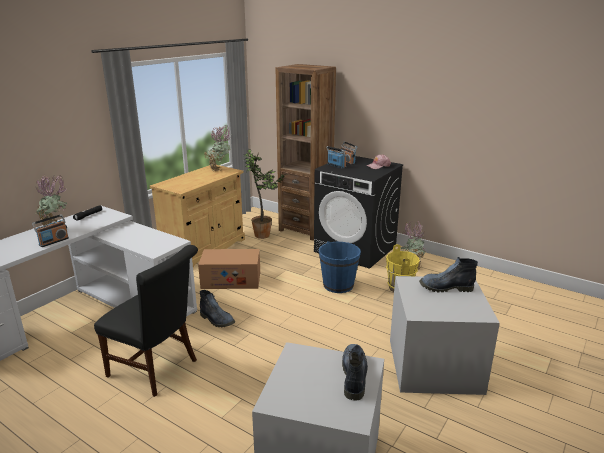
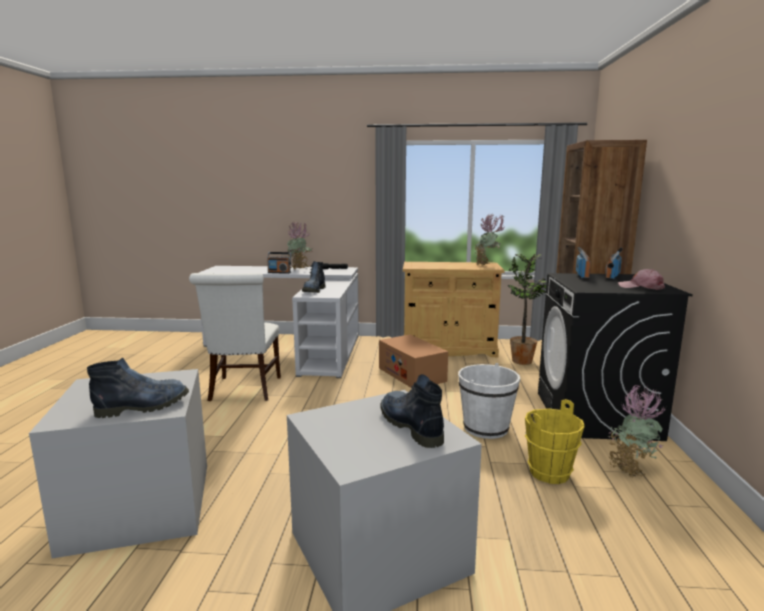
camera: 60 degrees right, 10 degrees down
black chair [94,245,198,397] -> white chair [189,273,281,401]
boot [200,290,235,327] -> boot moved to [302,261,325,293]
blue bucket [319,241,361,293] -> white bucket [458,363,520,439]

